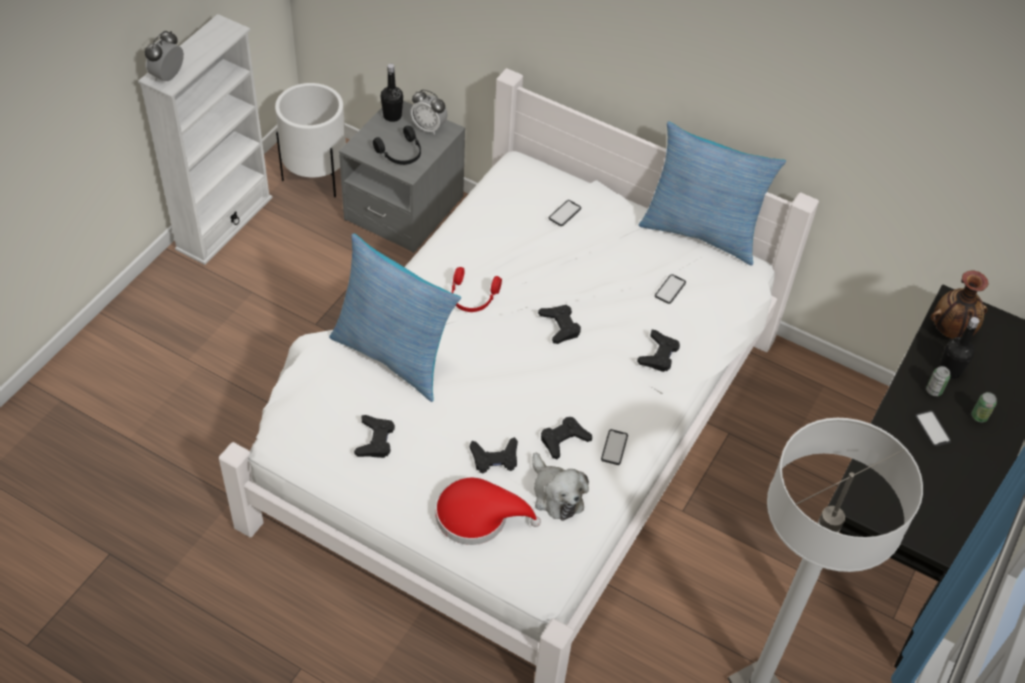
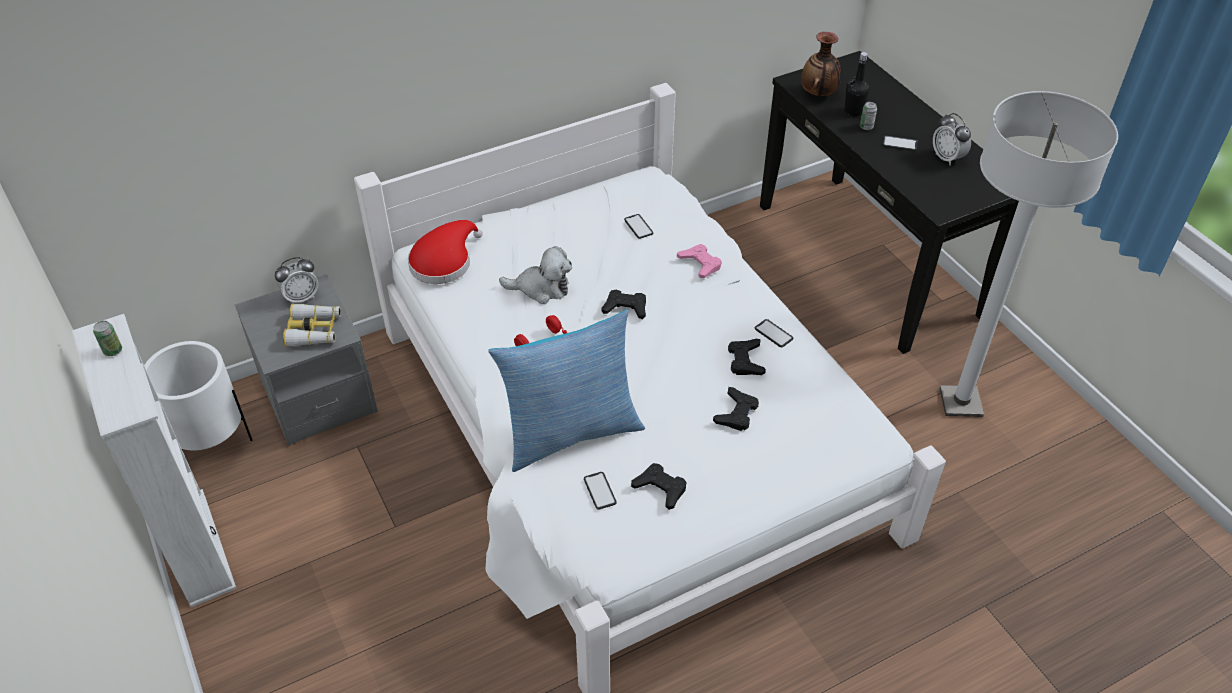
camera: 55 degrees left, 5 degrees down
alarm clock [145,31,184,81] -> alarm clock moved to [933,113,971,166]
black headphones [373,126,421,165] -> binoculars [283,303,341,347]
black bottle [381,64,403,122] -> none
red hat [435,478,541,545] -> red hat moved to [408,220,482,284]
plush toy [532,453,589,521] -> plush toy moved to [499,246,572,304]
phone [549,200,581,226] -> phone moved to [584,472,617,510]
black game controller [637,330,680,372] -> pink game controller [677,244,722,278]
pillow [639,121,786,266] -> none
can [972,392,997,422] -> can moved to [93,321,122,356]

